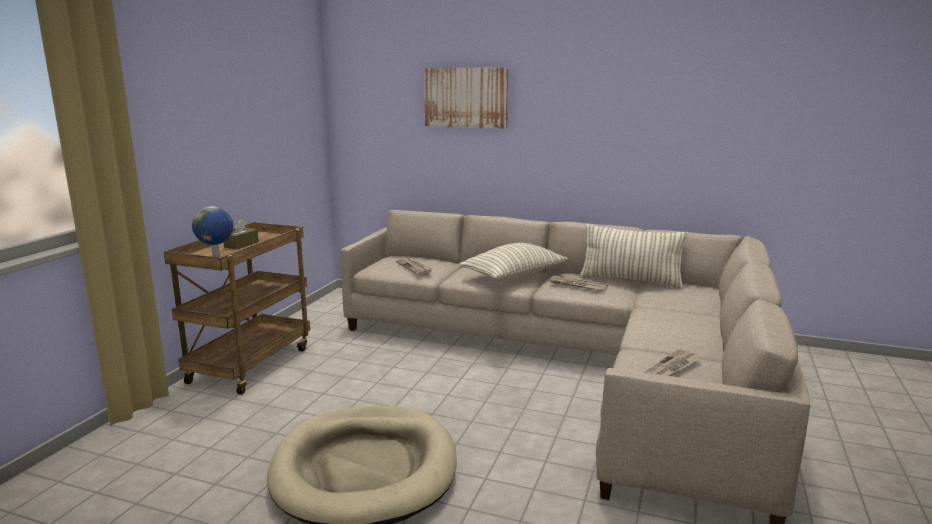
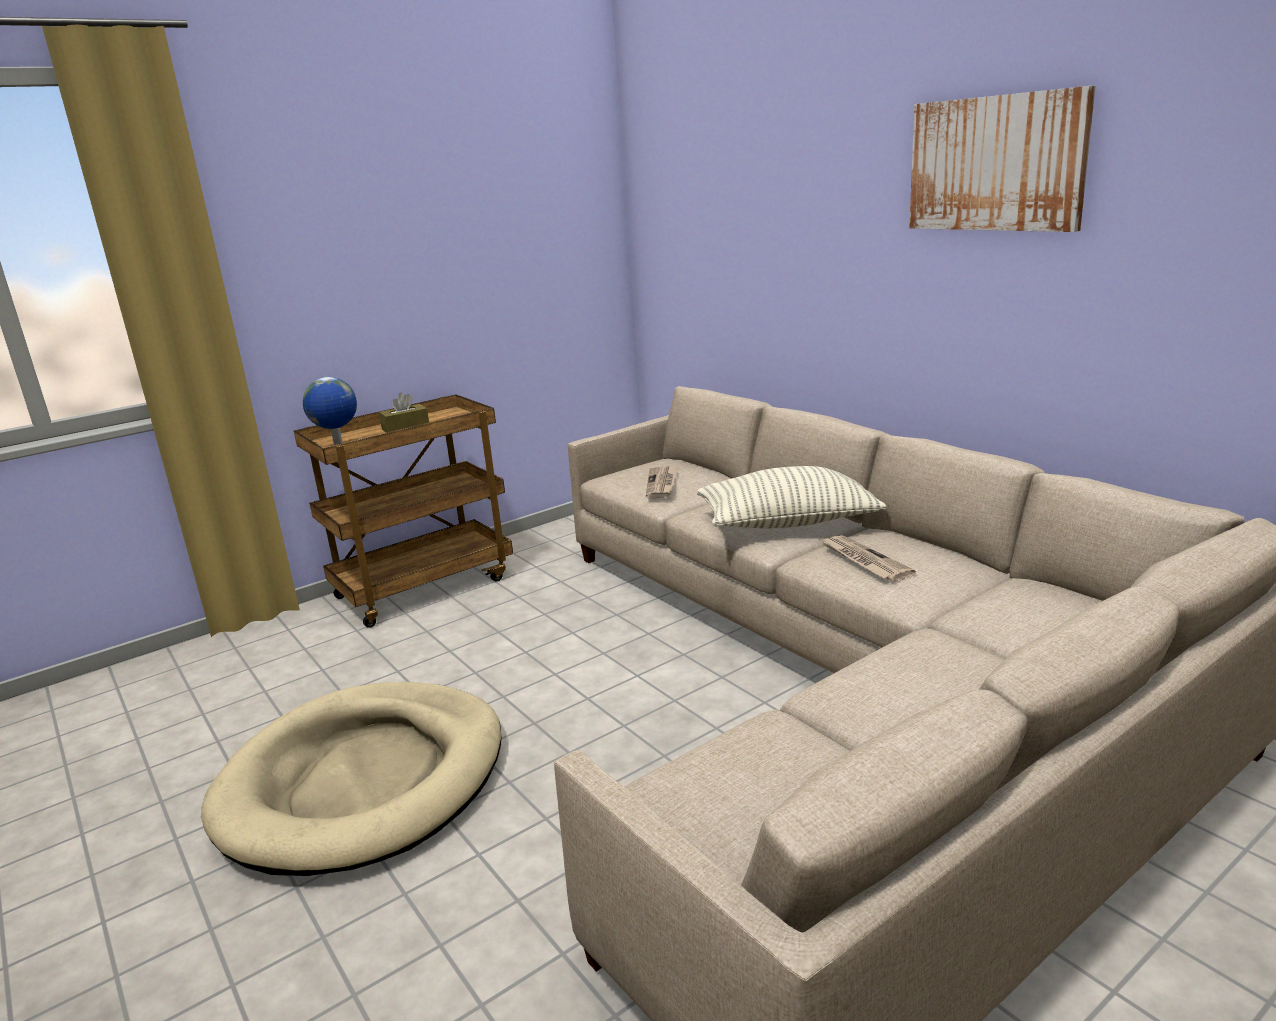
camera: 35 degrees right, 5 degrees up
picture [424,68,508,129] -> picture moved to [909,86,1095,232]
pillow [579,224,688,289] -> none
newspaper [644,349,702,376] -> none

